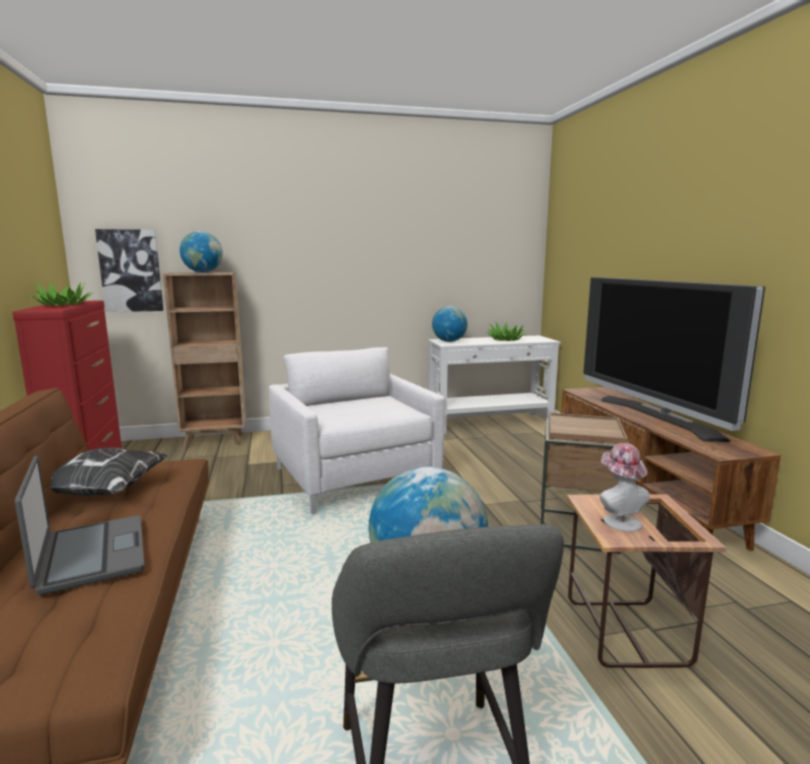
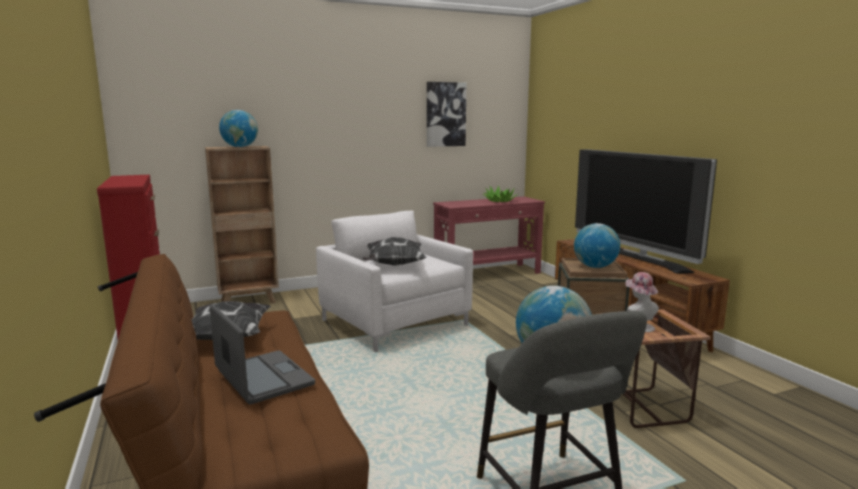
camera: 10 degrees left, 0 degrees up
potted plant [28,282,92,306] -> none
picture [95,229,163,312] -> picture moved to [427,82,466,147]
white console table [428,335,560,434] -> red console table [433,197,545,274]
globe [432,306,468,342] -> globe moved to [574,223,620,268]
none -> pillow [362,237,427,266]

